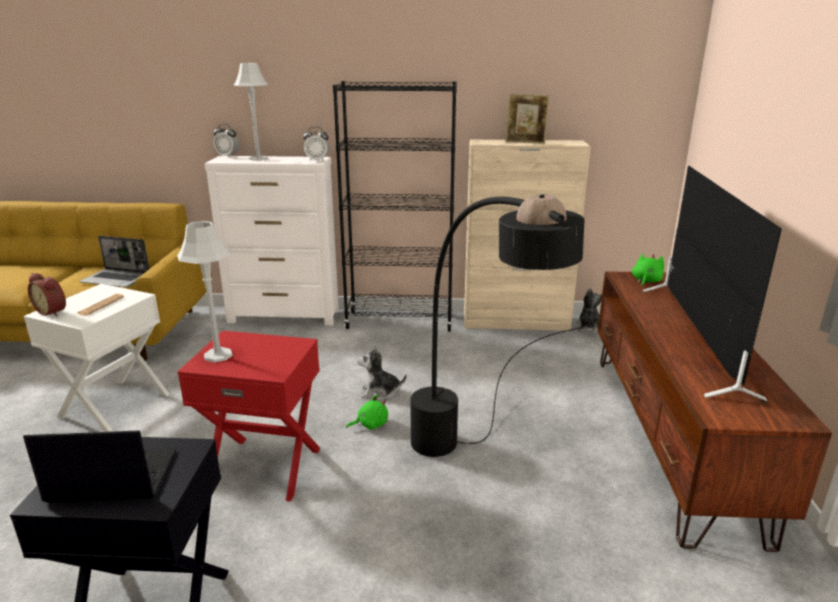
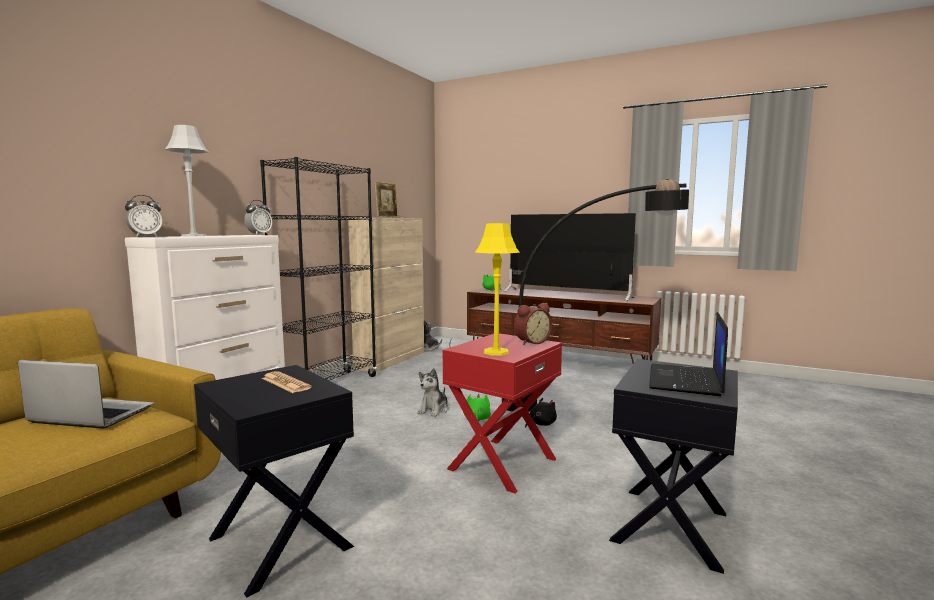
camera: 65 degrees left, 15 degrees down
white side table [23,284,170,432] -> black side table [194,365,354,598]
alarm clock [28,273,66,317] -> alarm clock moved to [514,303,552,345]
laptop [79,236,149,288] -> laptop turned 120 degrees counterclockwise [18,360,154,429]
grey table lamp [177,221,233,363] -> yellow table lamp [475,223,520,356]
none -> black plush toy [525,398,557,427]

